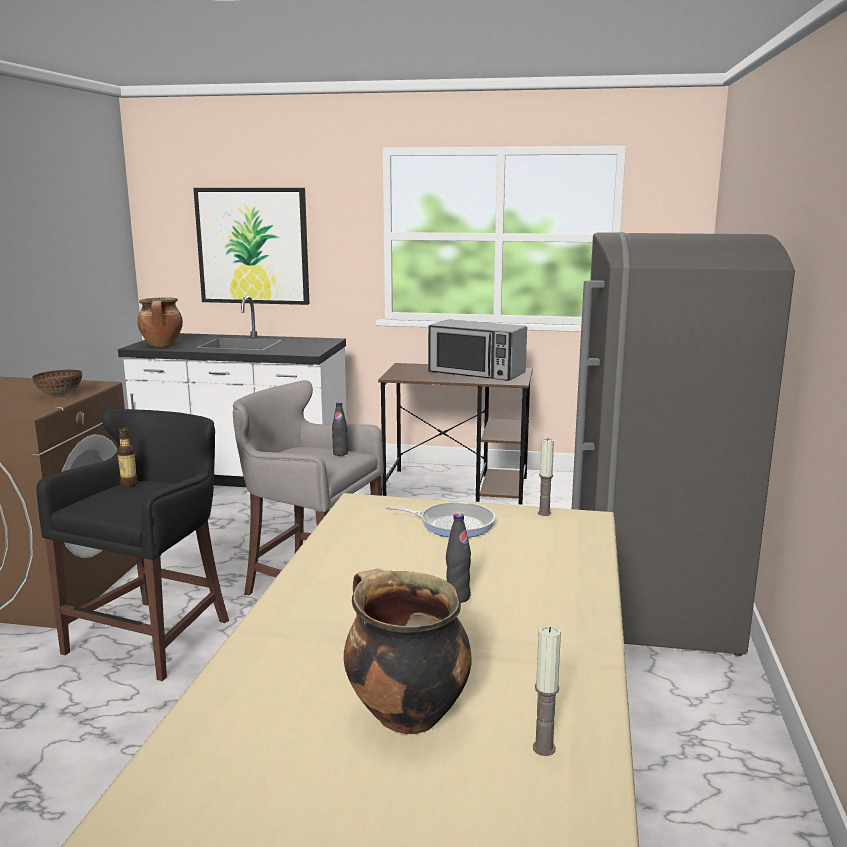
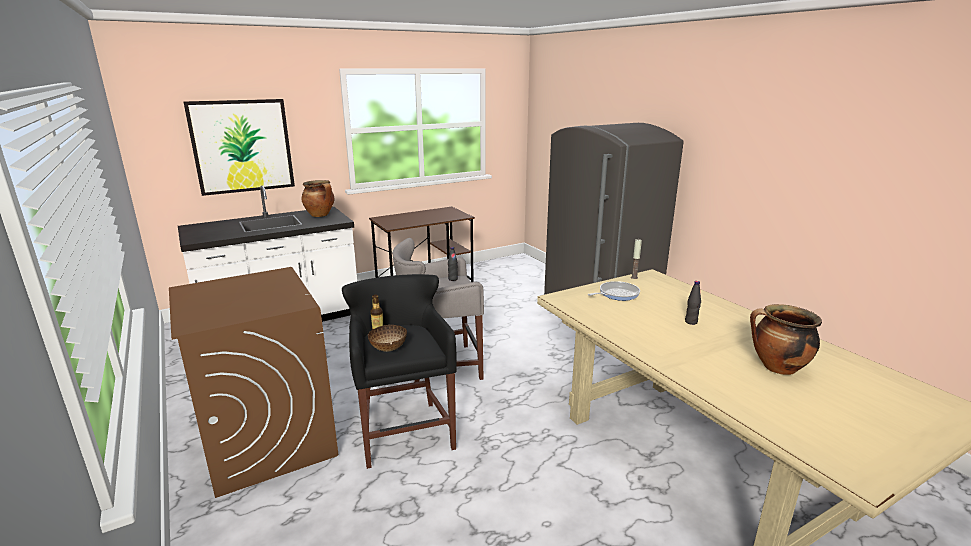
camera: 40 degrees left, 5 degrees up
bowl [32,369,82,396] -> bowl moved to [368,325,407,352]
cooking pot [137,297,183,347] -> cooking pot moved to [302,180,334,217]
microwave [428,319,527,381] -> none
candle [533,625,561,756] -> none

